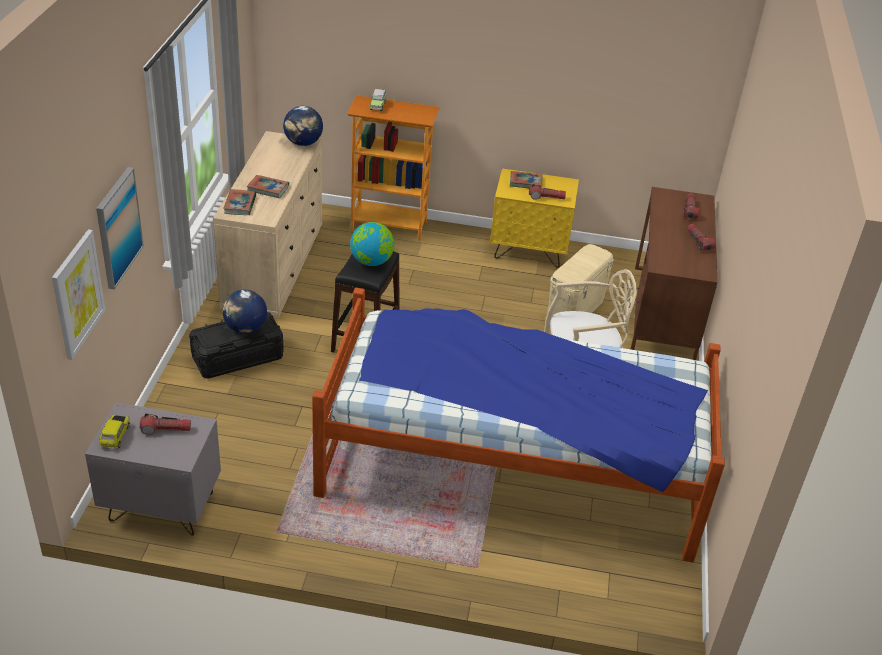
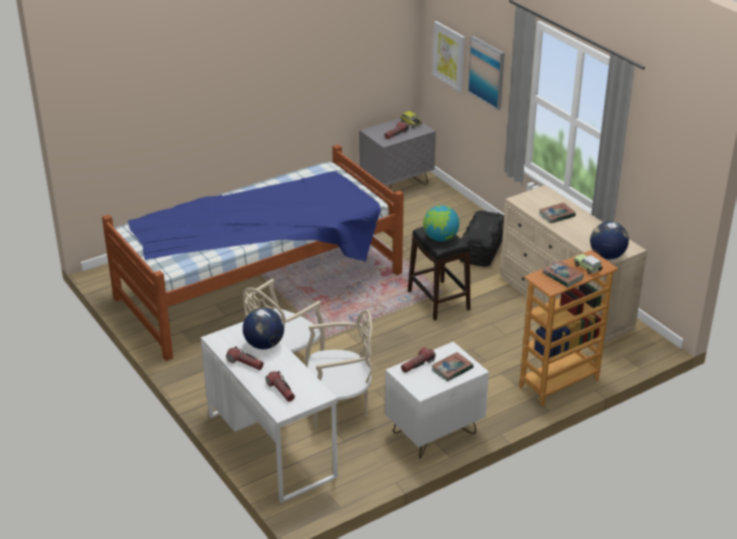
camera: 140 degrees right, 5 degrees down
globe [222,290,267,334] -> globe moved to [243,308,284,349]
book [223,189,256,215] -> book moved to [542,260,584,287]
yellow nightstand [490,168,579,268] -> white nightstand [385,342,489,458]
beige storage box [548,244,614,316] -> beige chair [305,310,372,429]
brown desk [631,187,717,360] -> white desk [201,322,338,503]

